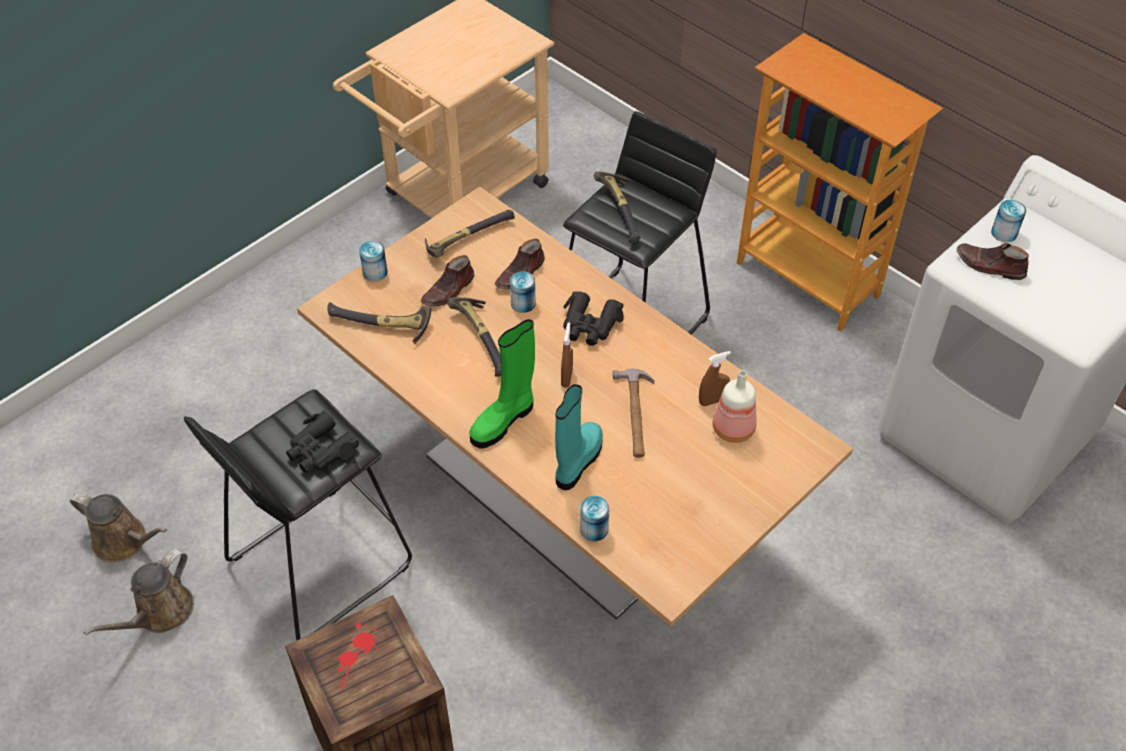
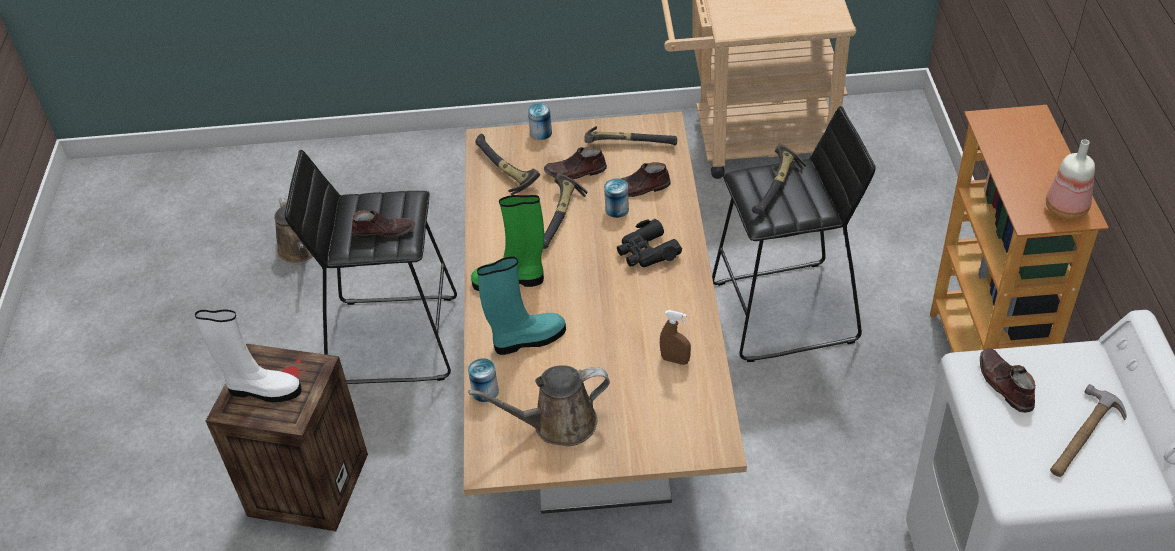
camera: 45 degrees right, 5 degrees down
brown watering can [84,549,194,635] -> brown watering can moved to [468,365,610,446]
black binoculars [286,410,359,473] -> brown shoe [352,210,415,239]
brown spray bottle [561,322,573,388] -> none
hammer [613,369,655,458] -> hammer moved to [1050,384,1127,477]
bottle [712,370,757,443] -> bottle moved to [1046,139,1095,220]
can [991,200,1026,242] -> none
none -> white boot [195,309,302,402]

